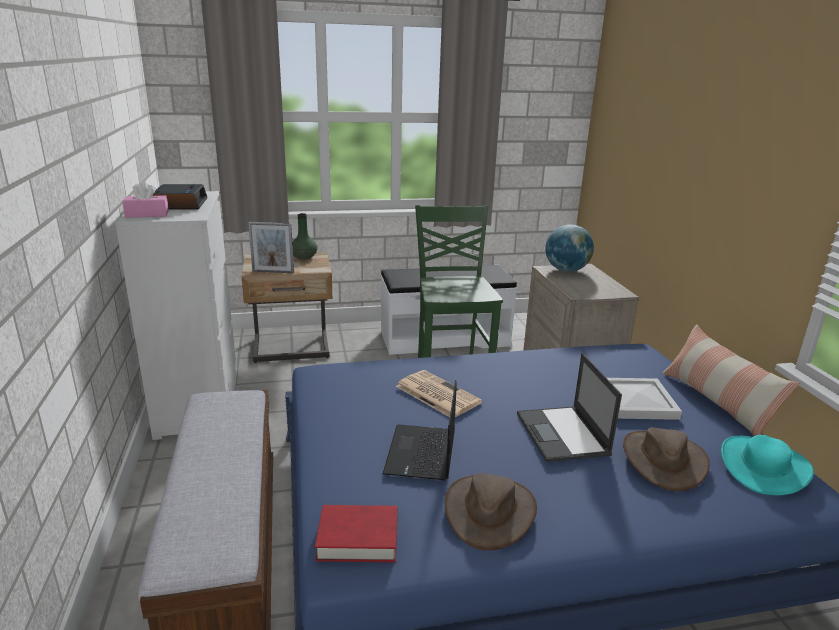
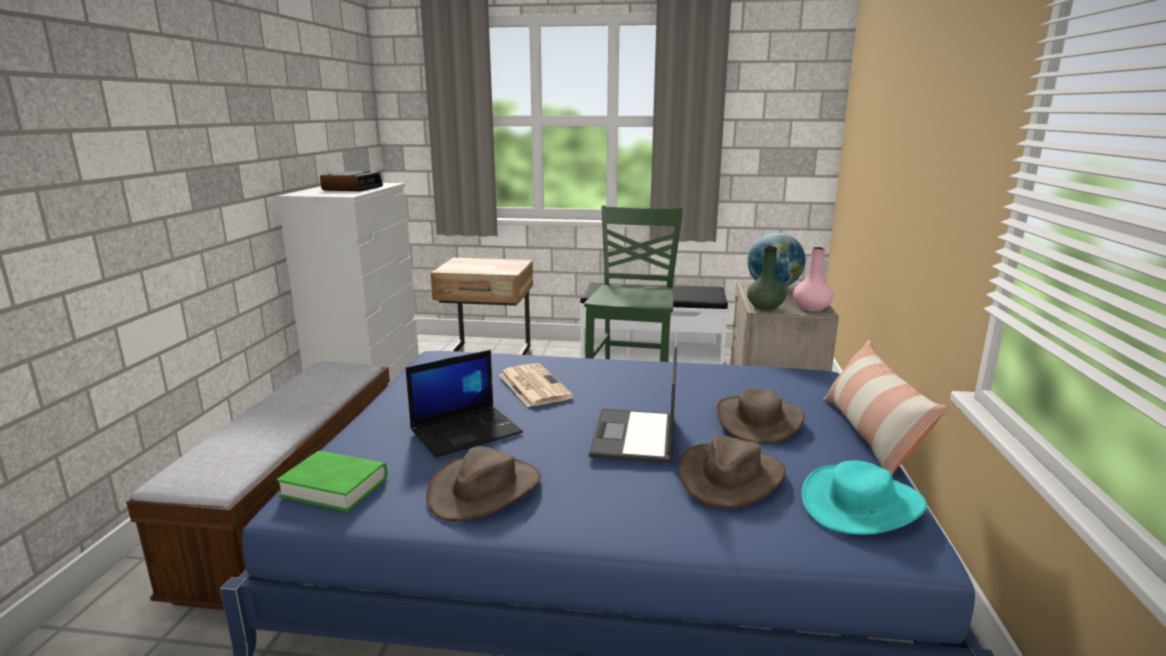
camera: 20 degrees right, 5 degrees down
pink tissue box [122,181,169,218] -> none
picture frame [248,222,294,273] -> none
green vase [292,213,318,260] -> green vase moved to [747,246,786,310]
red book [315,505,397,562] -> green book [276,451,387,512]
laptop [383,380,457,480] -> laptop turned 150 degrees counterclockwise [406,350,523,458]
white tray [607,378,682,420] -> brown hat [716,388,805,444]
none -> pink vase [793,247,834,311]

